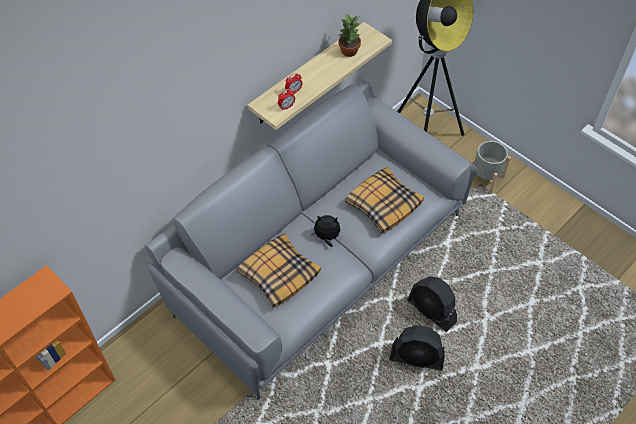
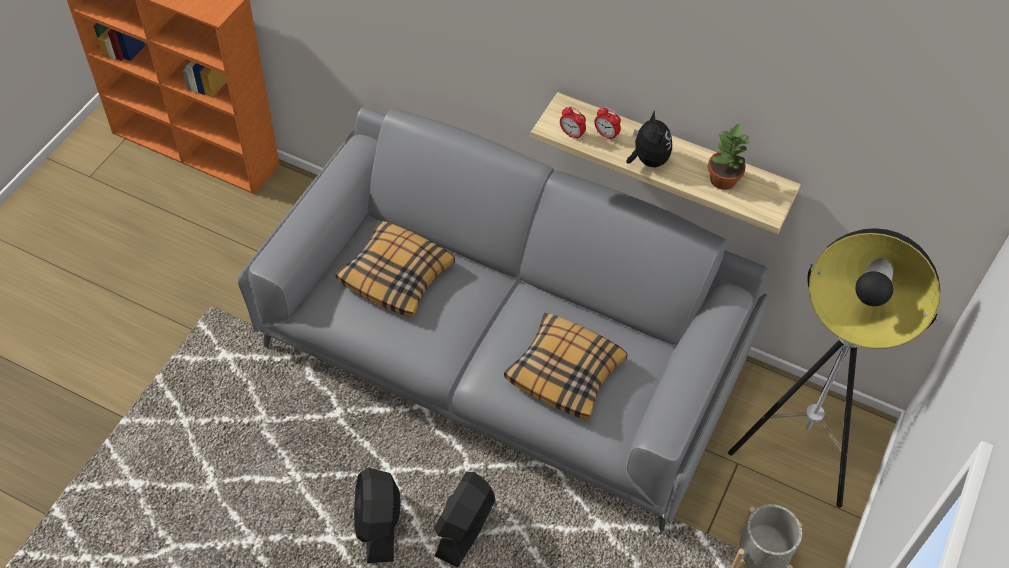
camera: 70 degrees right, 0 degrees up
plush toy [311,215,340,247] -> plush toy moved to [626,110,672,167]

